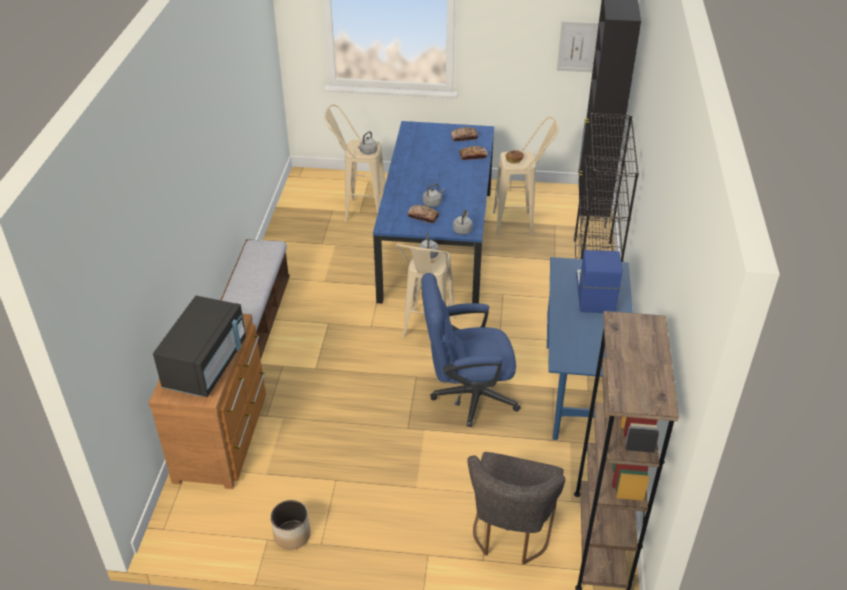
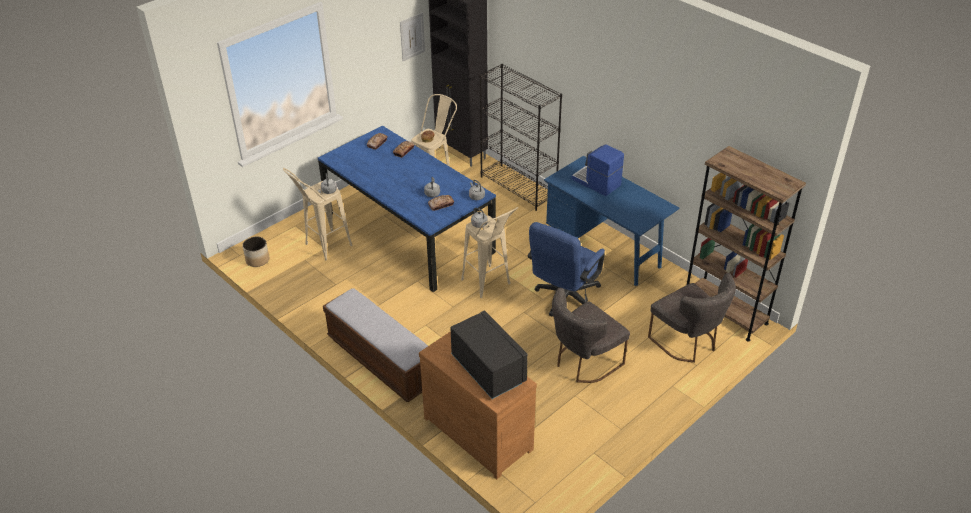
camera: 50 degrees left, 0 degrees up
planter [271,500,311,550] -> planter moved to [242,237,269,267]
none -> grey chair [552,288,630,383]

